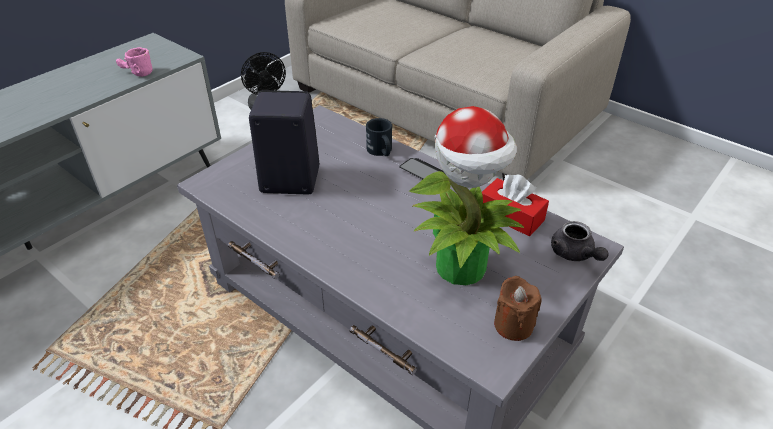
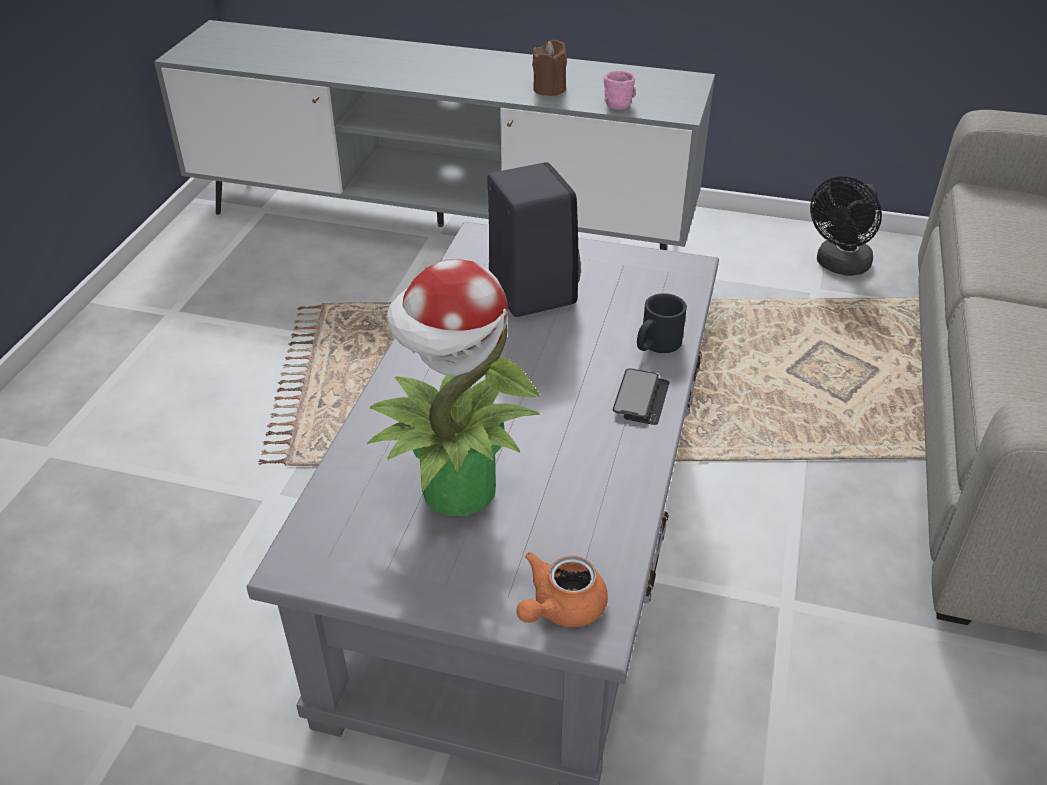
camera: 65 degrees right, 0 degrees up
red tissue box [482,175,549,236] -> none
brown candle [494,276,542,341] -> brown candle moved to [532,40,567,96]
grey teapot [551,221,609,261] -> orange teapot [516,552,608,627]

